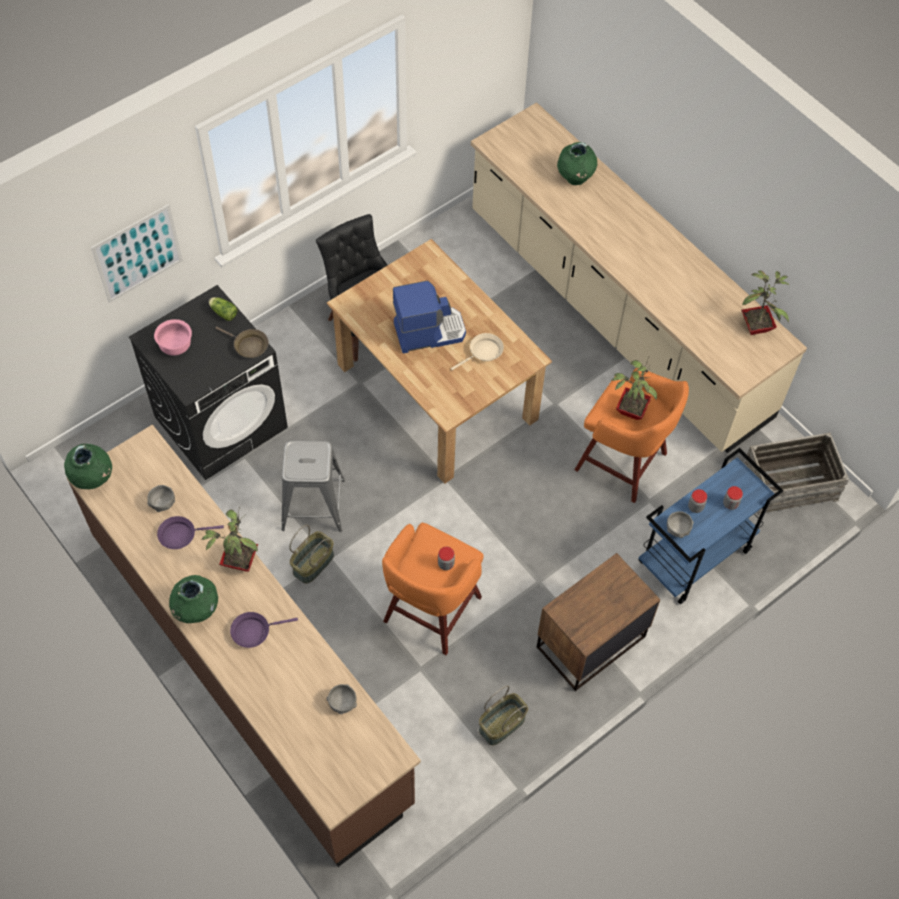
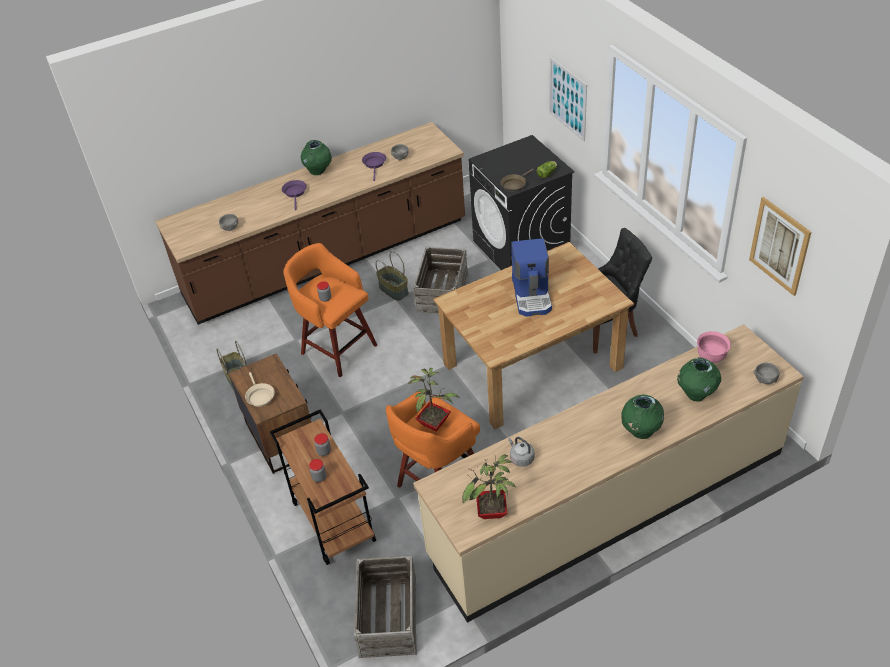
camera: 105 degrees right, 15 degrees down
green vase [64,444,112,489] -> green vase moved to [621,394,664,439]
pink bowl [154,319,192,356] -> pink bowl moved to [697,331,731,363]
potted plant [201,507,258,572] -> none
grey stool [281,440,345,532] -> crate [413,247,468,314]
beige frying pan [451,333,504,370] -> beige frying pan moved to [245,372,275,407]
blue cart [638,448,784,604] -> brown cart [270,409,376,565]
grey bowl [667,511,694,538] -> grey bowl moved to [754,363,780,384]
none -> grey kettle [508,437,534,467]
none -> picture [749,197,811,296]

